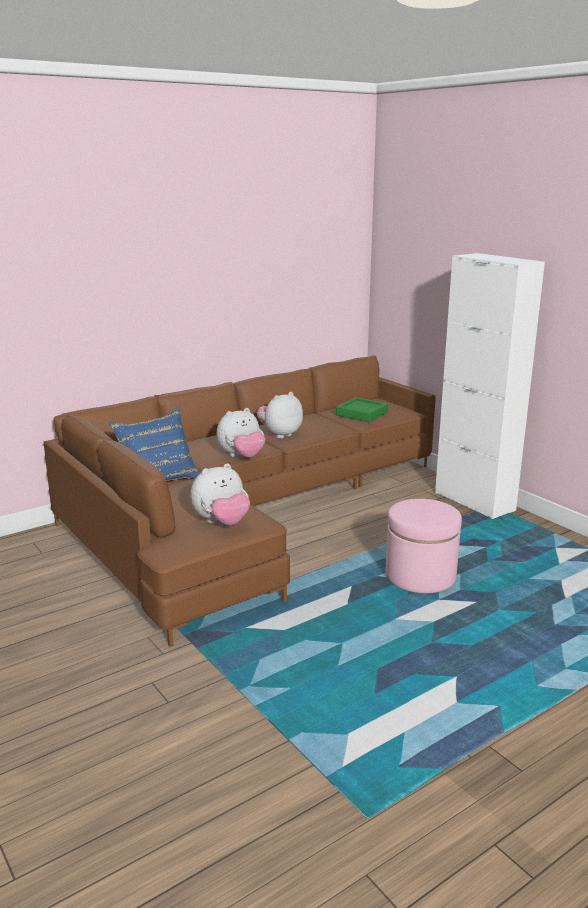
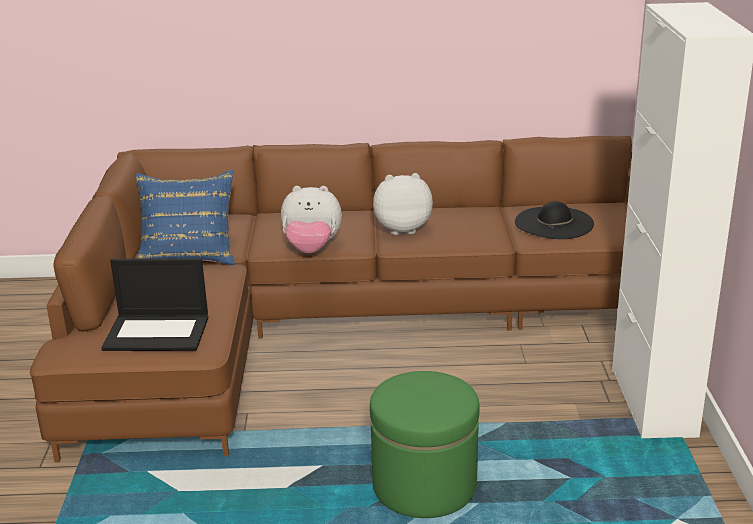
camera: 35 degrees right, 5 degrees up
plush toy [190,463,250,525] -> laptop [101,258,208,351]
green tray [336,397,388,422] -> black hat [515,201,594,239]
pink ottoman [386,499,462,593] -> green ottoman [370,371,480,518]

